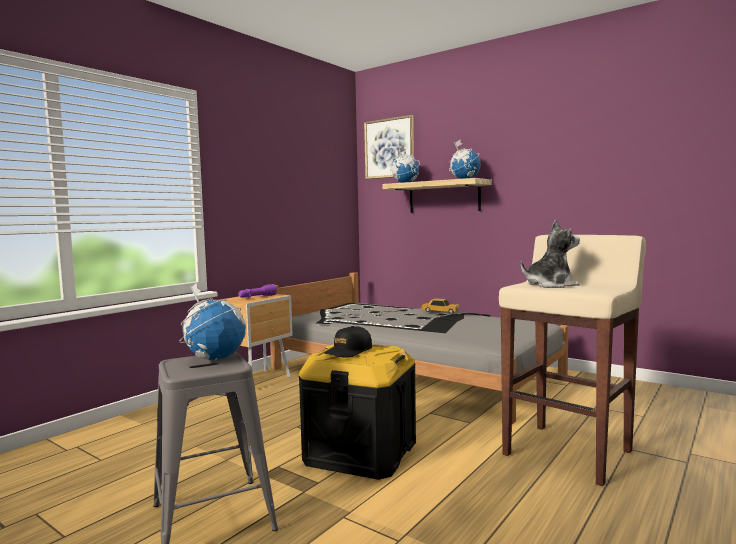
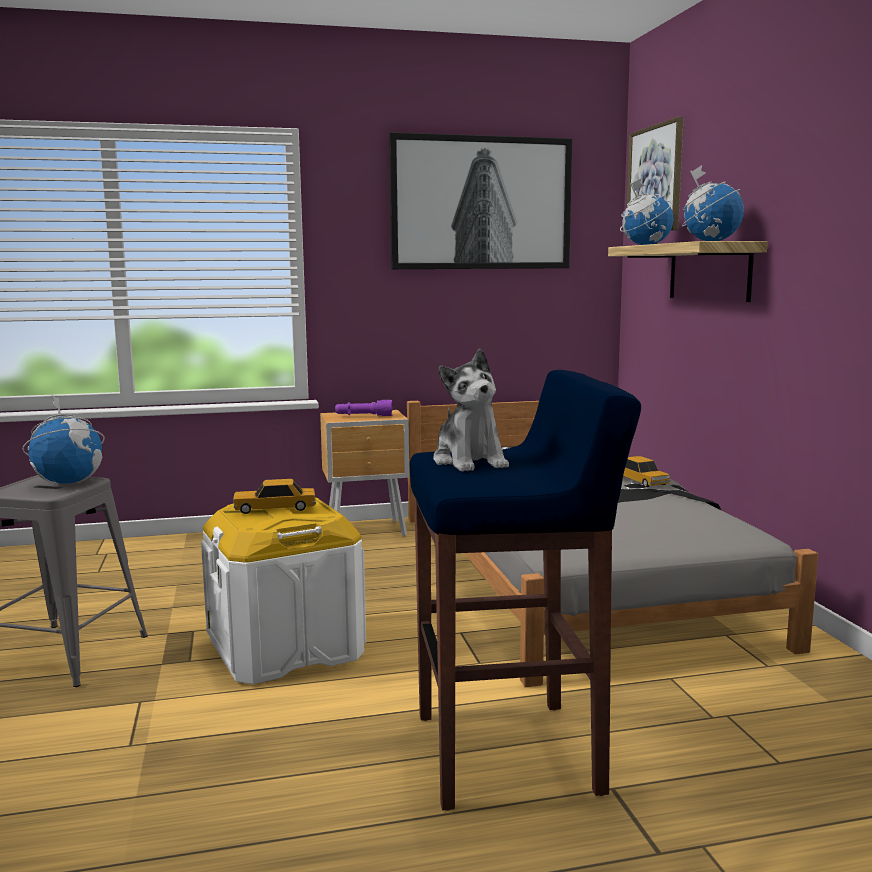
camera: 40 degrees right, 5 degrees up
black storage box [298,344,416,480] -> white storage box [201,497,366,684]
black cap [324,326,372,358] -> toy car [233,479,316,514]
beige stool [499,235,646,486] -> blue stool [410,370,641,811]
plush toy [521,220,580,288] -> plush toy turned 45 degrees clockwise [433,349,509,472]
none -> picture [389,132,572,269]

